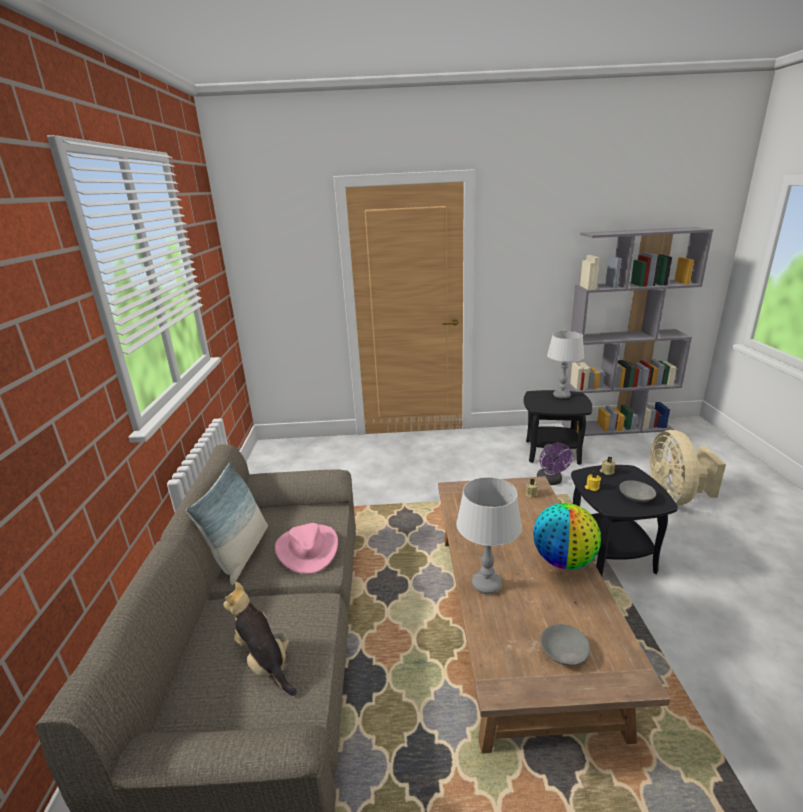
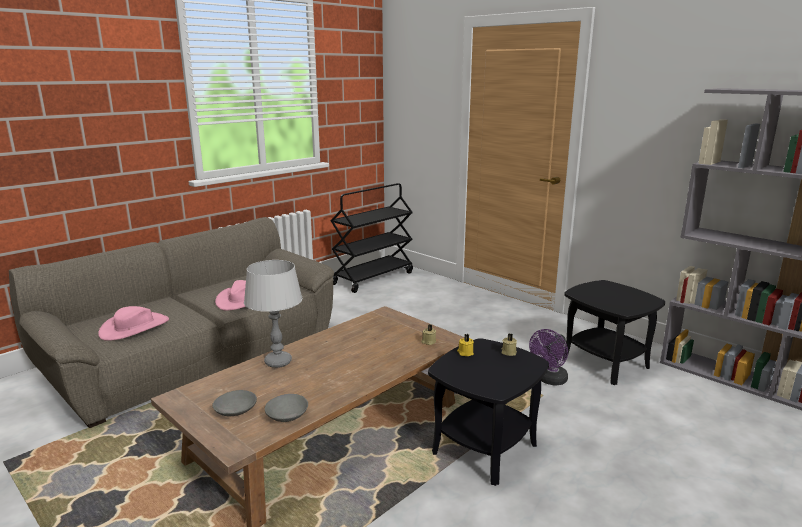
camera: 45 degrees right, 5 degrees down
pillow [186,462,268,585] -> none
plush toy [223,582,297,696] -> pink hat [98,306,169,341]
globe [533,503,601,570] -> none
grey table lamp [547,331,585,399] -> none
grey bowl [619,480,656,502] -> grey bowl moved to [265,394,308,422]
beige fan [650,430,726,505] -> none
none -> black cart [331,183,413,293]

